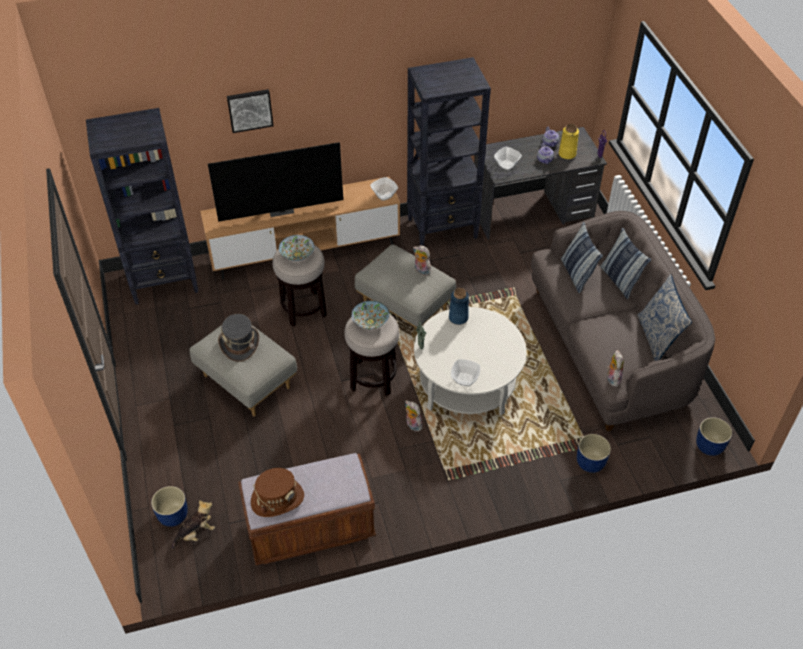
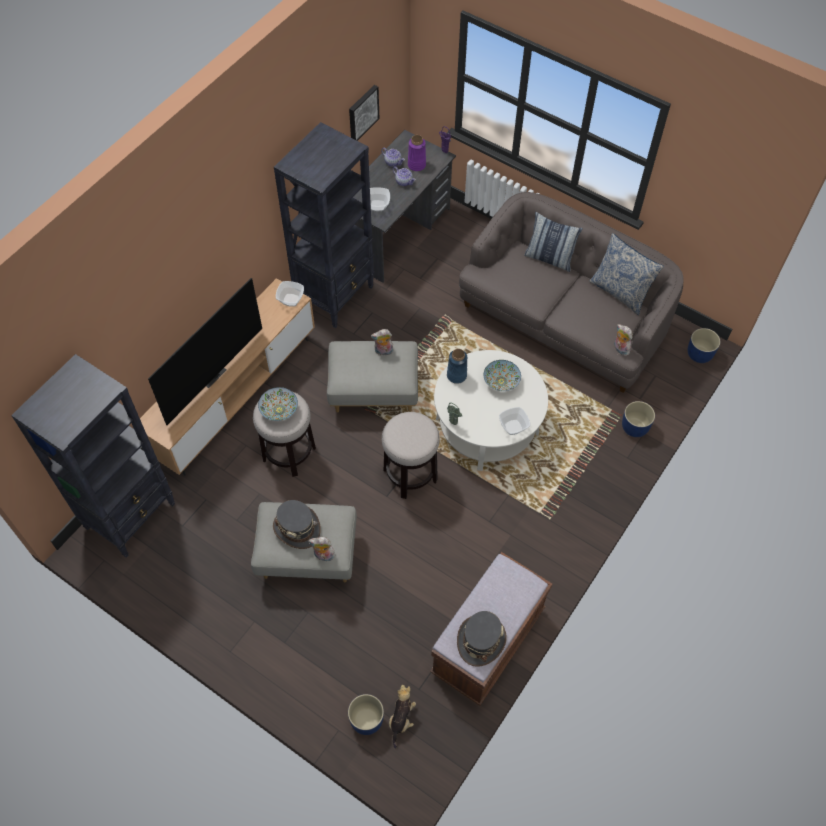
camera: 40 degrees left, 10 degrees up
picture [227,89,274,133] -> picture moved to [349,85,379,141]
brown hat [251,468,304,517] -> grey hat [457,611,507,667]
bowl [351,301,389,329] -> bowl moved to [484,360,521,391]
plush toy [405,400,422,432] -> plush toy moved to [308,537,335,562]
yellow vase [559,124,579,159] -> purple vase [408,135,426,171]
pillow [561,222,603,293] -> none

